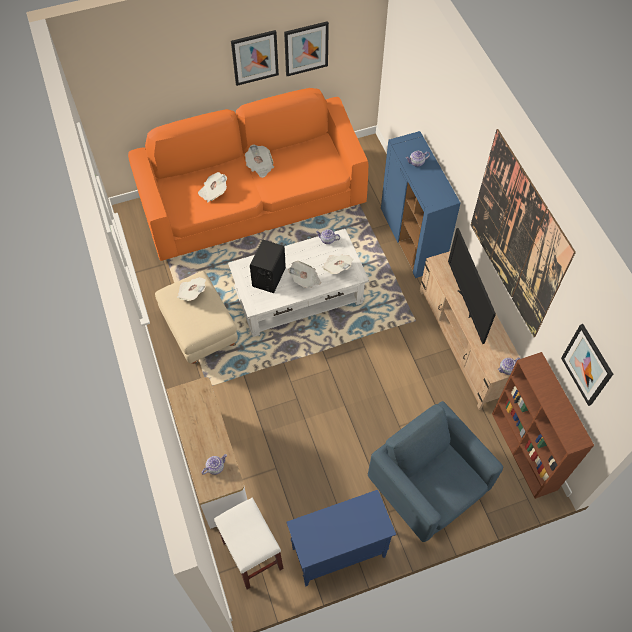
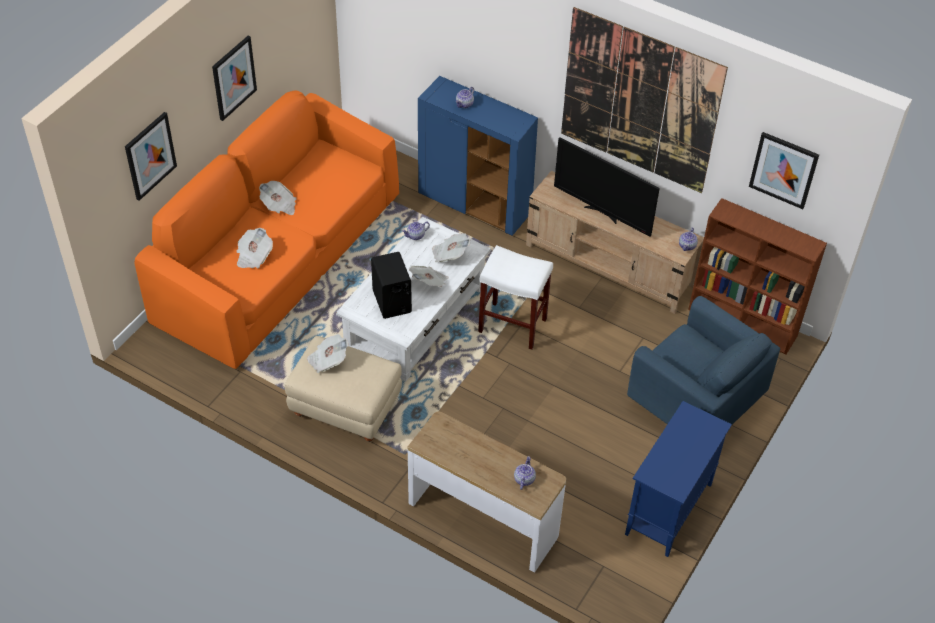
camera: 40 degrees left, 10 degrees down
white stool [214,498,284,589] -> white stool moved to [478,245,553,350]
picture [284,21,329,76] -> picture moved to [125,112,177,201]
blue armchair [368,401,503,542] -> blue armchair turned 150 degrees counterclockwise [627,296,780,425]

